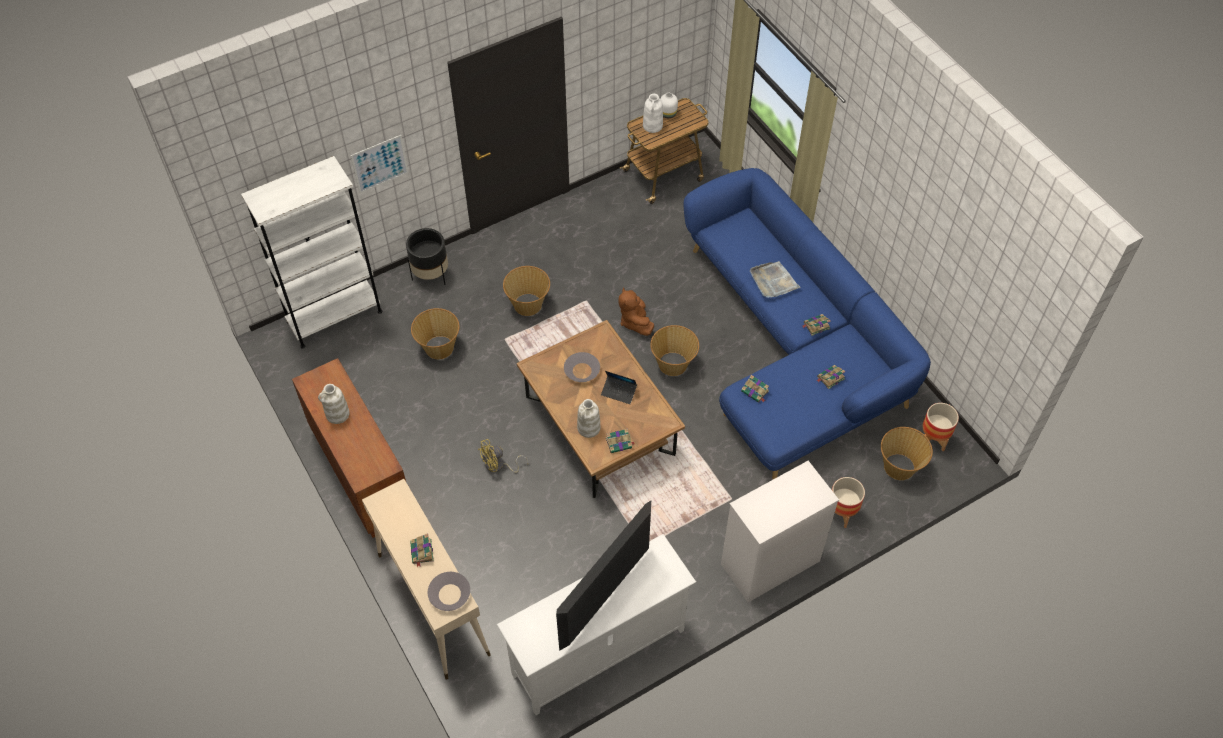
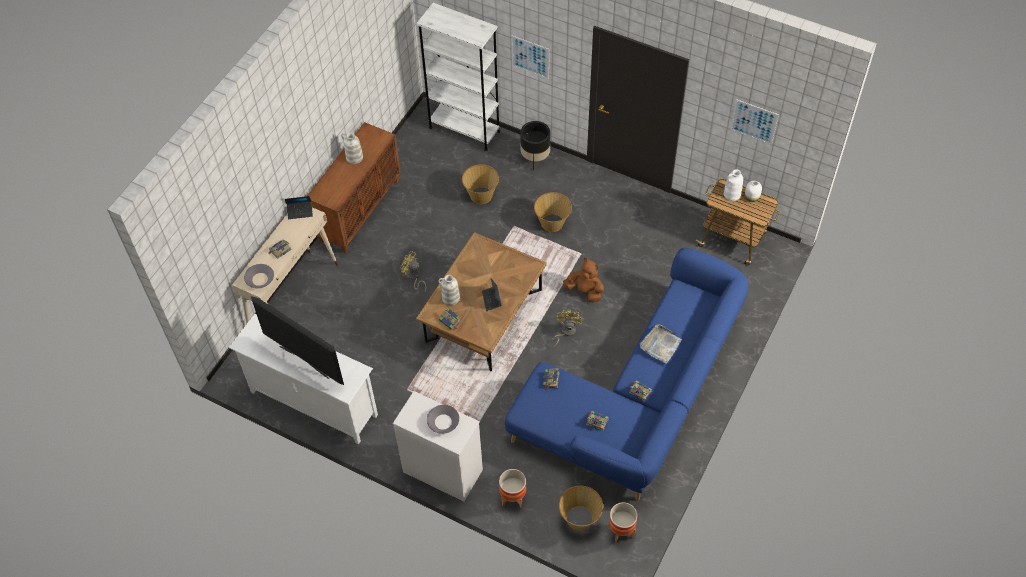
camera: 60 degrees right, 0 degrees up
television [556,501,651,651] -> television turned 150 degrees counterclockwise [251,296,344,385]
grey bowl [564,352,600,382] -> grey bowl moved to [427,405,459,434]
brown plush toy [619,287,654,336] -> brown plush toy turned 75 degrees clockwise [563,258,604,302]
basket [650,325,699,376] -> yellow fan [552,309,583,348]
none -> laptop [285,196,313,219]
none -> picture [730,99,779,145]

